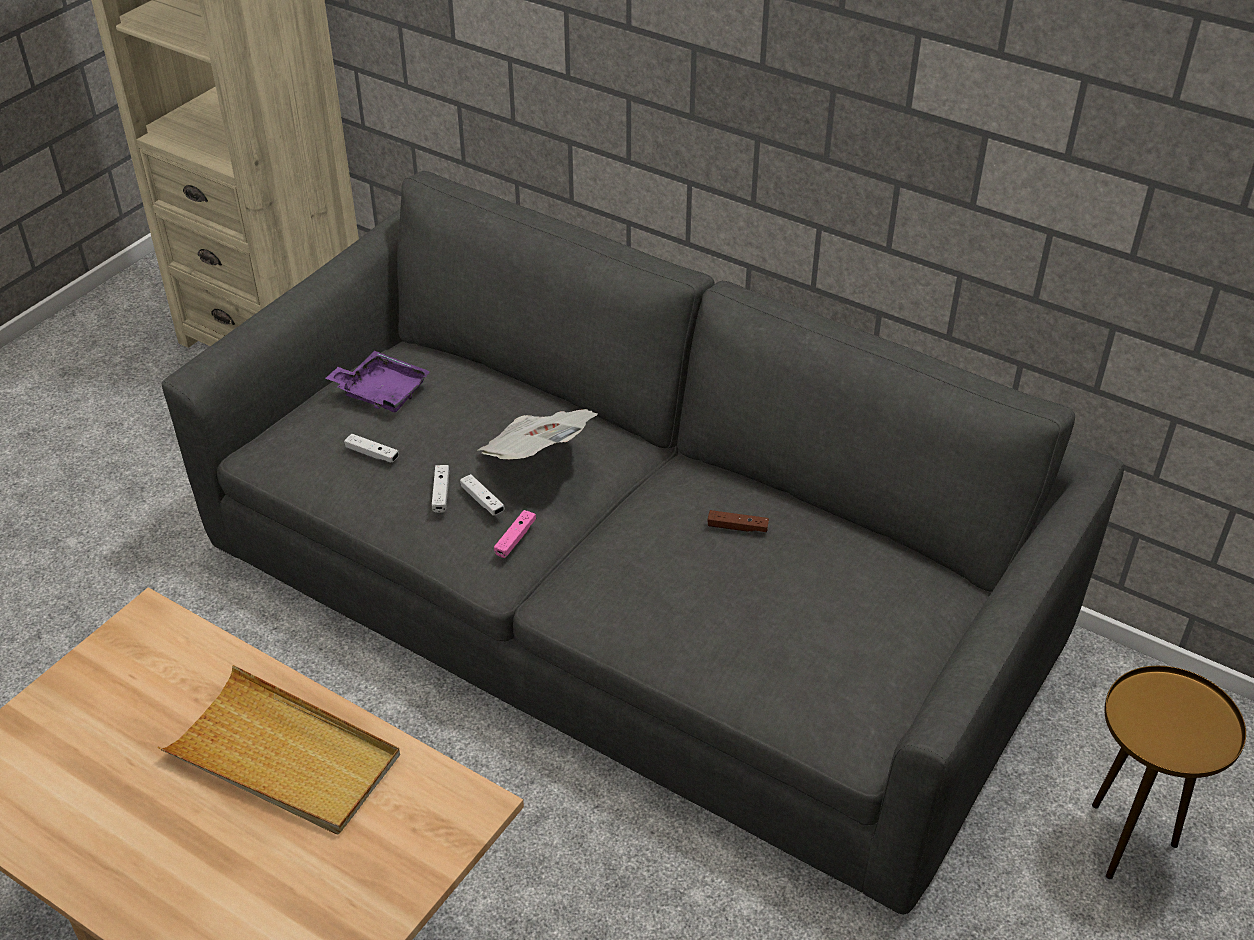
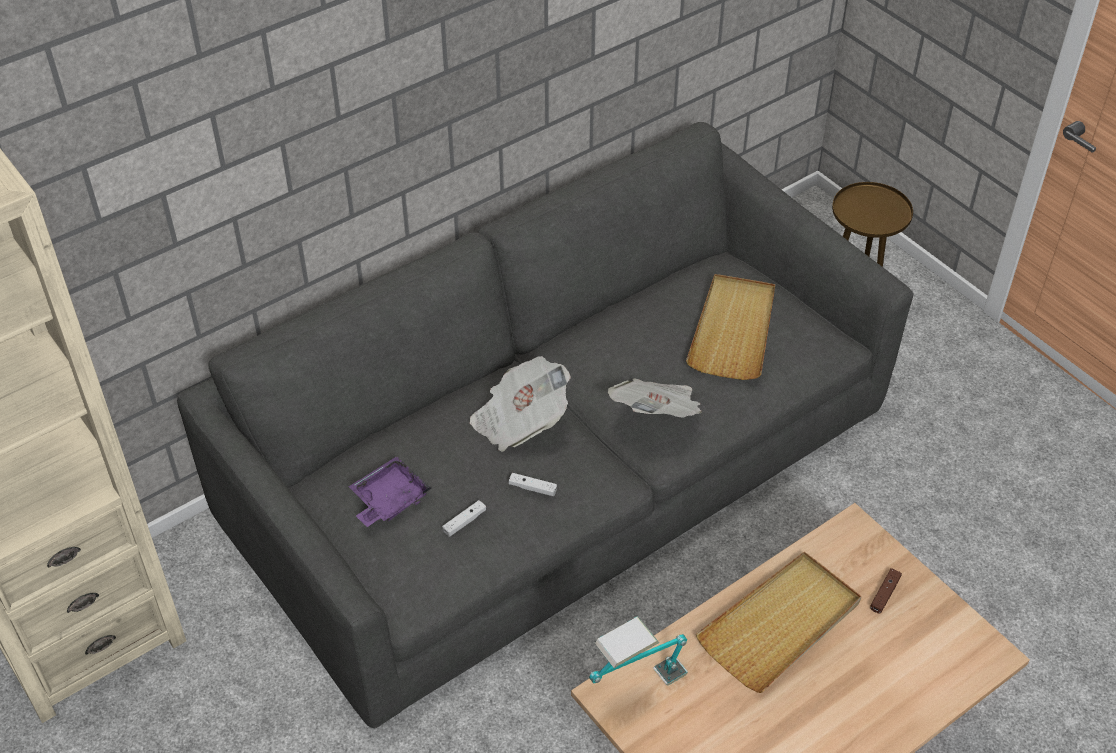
camera: 70 degrees left, 5 degrees up
white game controller [460,474,505,516] -> none
pink game controller [494,510,536,558] -> none
brown game controller [708,510,769,532] -> brown game controller moved to [870,568,902,614]
none -> table lamp [589,617,688,686]
none -> newspaper [608,378,702,418]
none -> beige tray [686,274,775,380]

